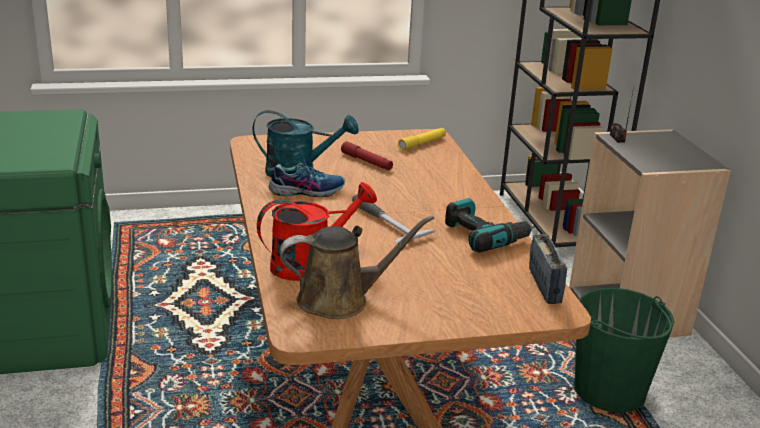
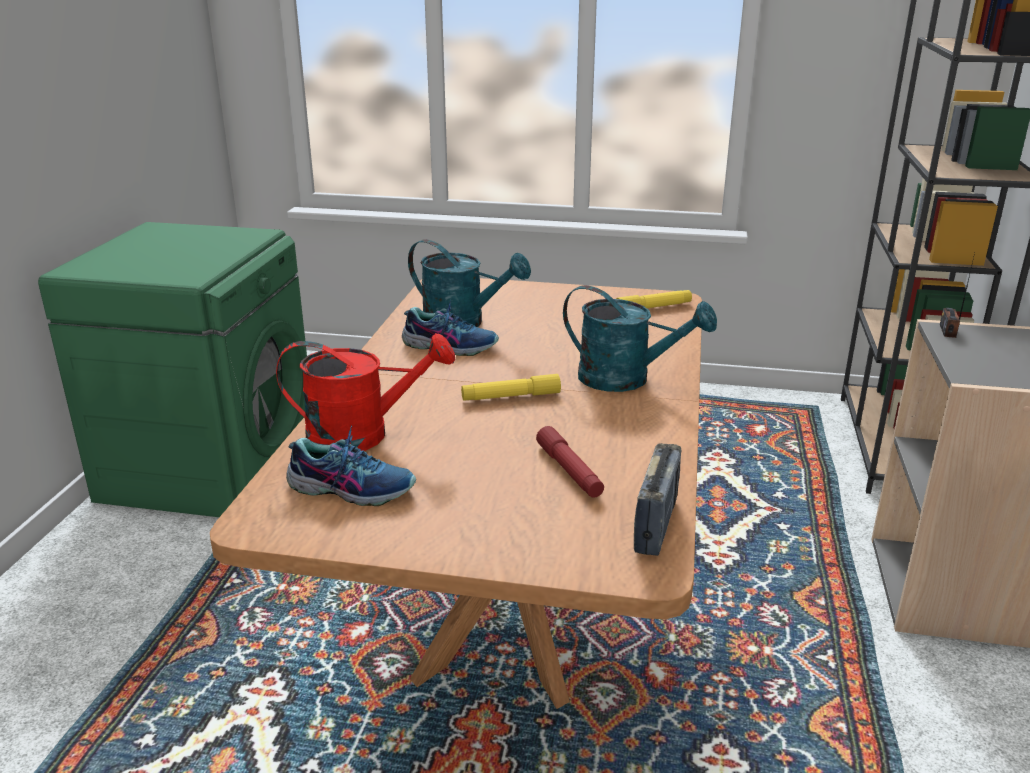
camera: 25 degrees right, 0 degrees up
brown watering can [280,215,434,319] -> shoe [286,425,416,506]
red flashlight [341,141,393,170] -> red flashlight moved to [536,426,604,498]
hammer [352,195,436,242] -> yellow flashlight [461,374,561,401]
power drill [445,198,535,253] -> none
green bucket [574,288,674,413] -> none
none -> turquoise watering can [563,285,717,392]

